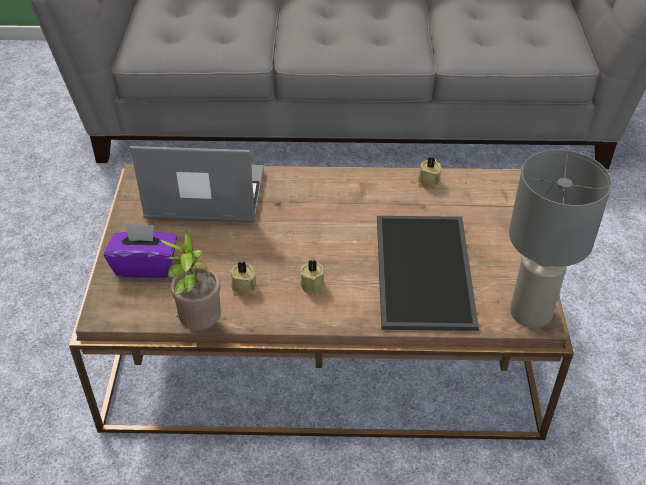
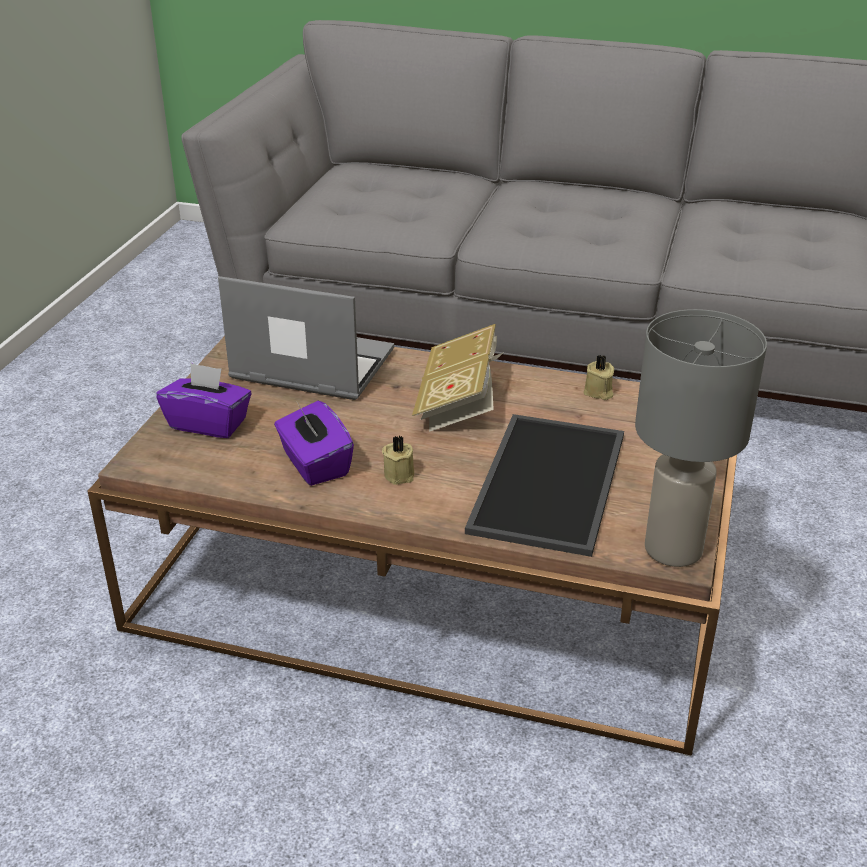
camera: 15 degrees right, 10 degrees down
potted plant [160,231,221,330] -> none
beige candle [230,262,259,296] -> purple tissue box [274,401,354,486]
none -> book [412,324,504,432]

